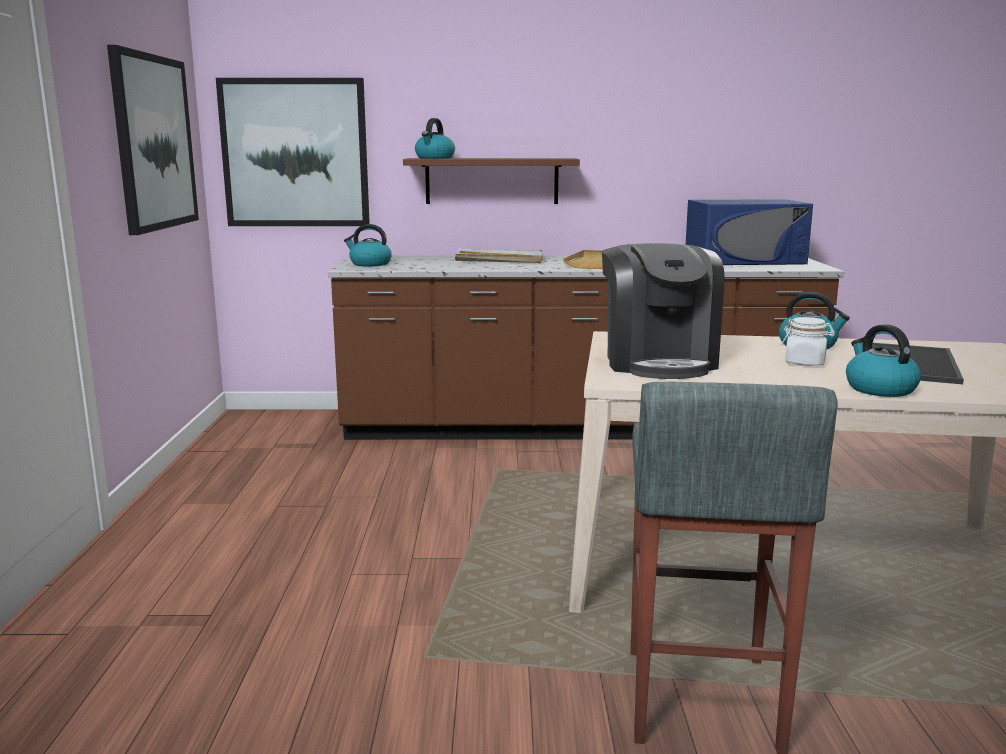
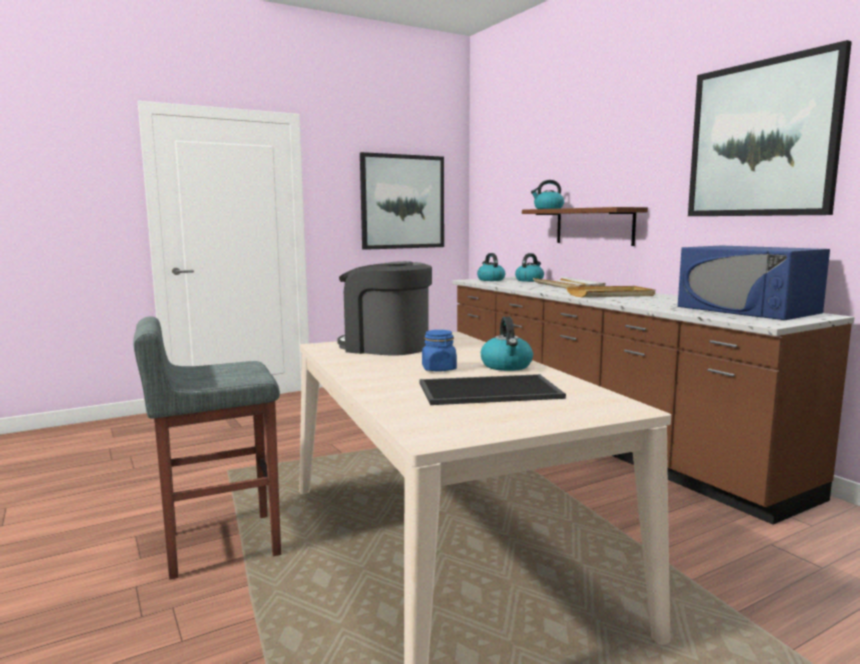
camera: 60 degrees right, 5 degrees down
picture [216,78,370,226] -> picture moved to [688,40,852,216]
coffee machine [602,243,725,379] -> coffee machine turned 60 degrees clockwise [337,261,432,356]
white jar [781,317,835,366] -> blue jar [422,330,457,372]
kettle [846,324,921,397] -> kettle moved to [515,253,544,282]

